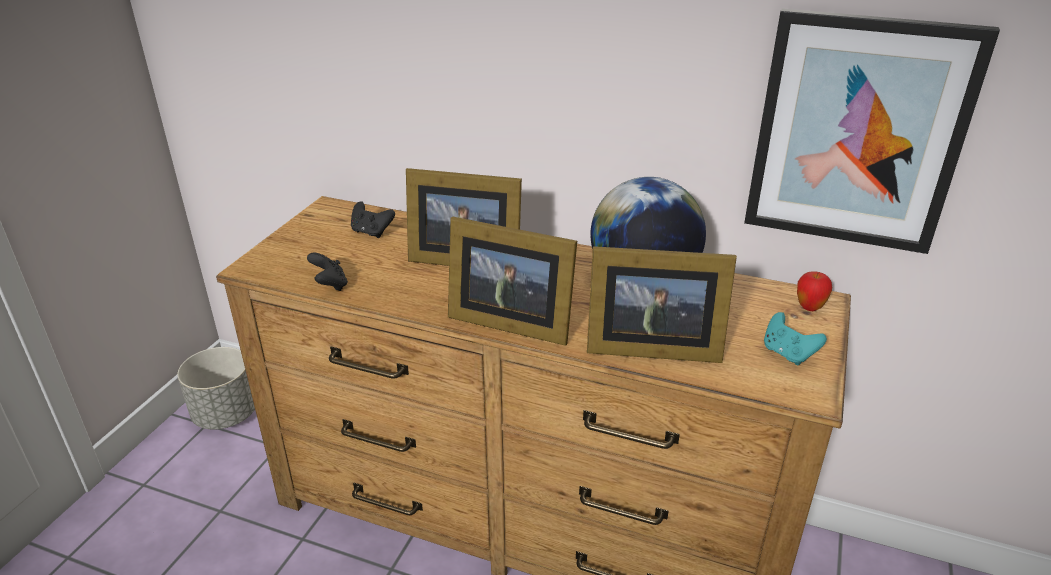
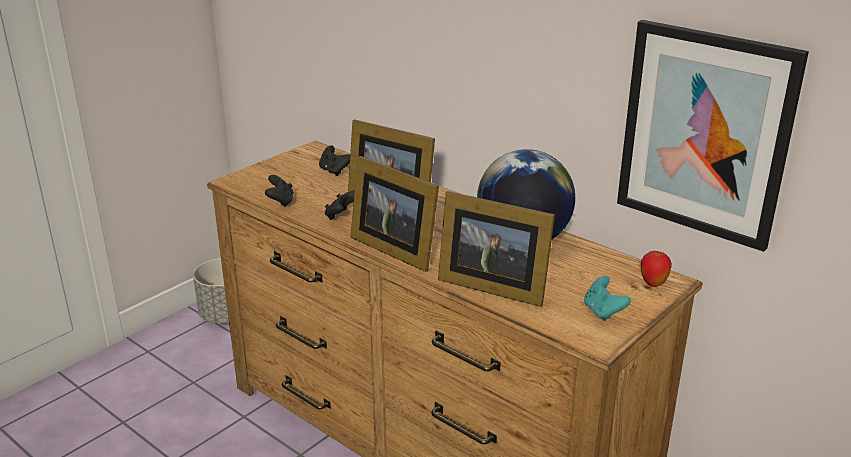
camera: 20 degrees right, 5 degrees down
none -> black game controller [325,190,355,220]

